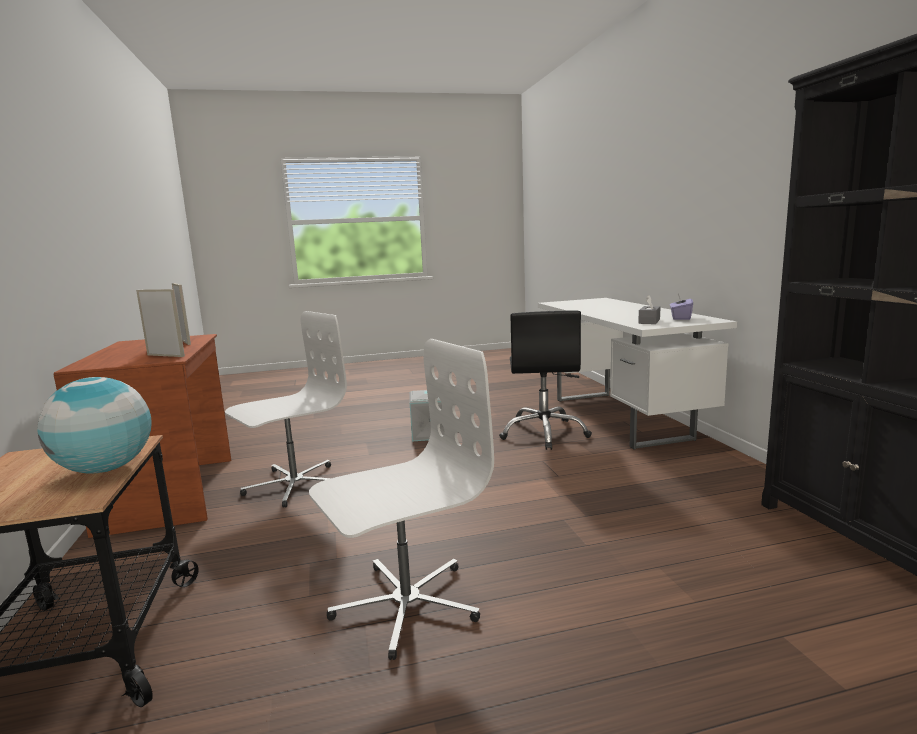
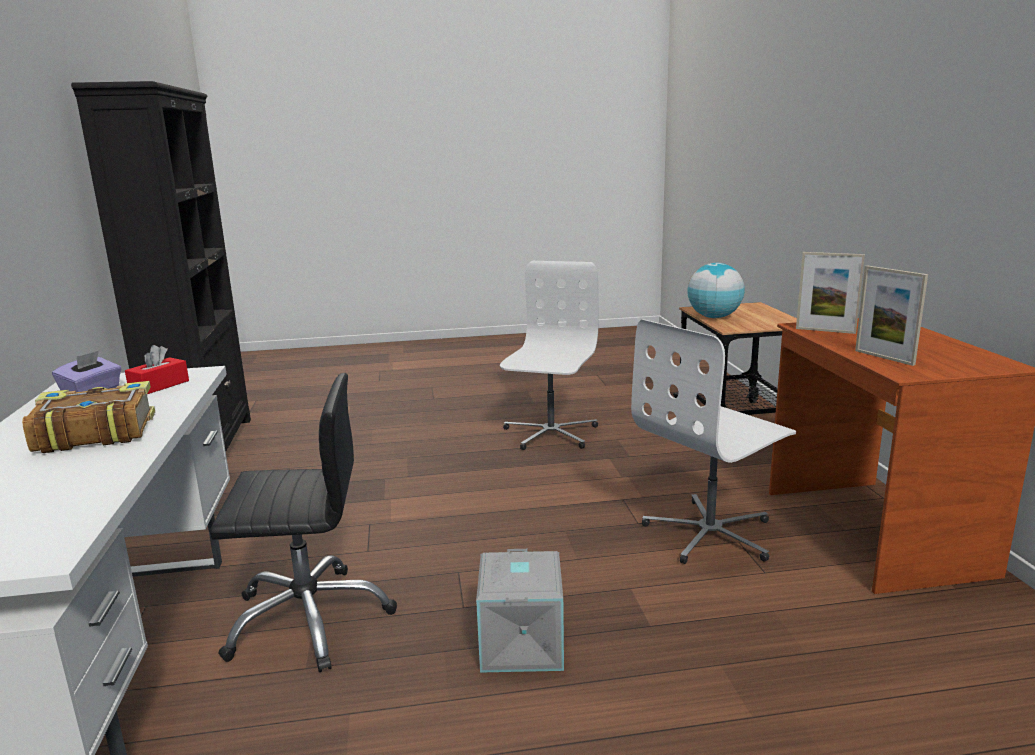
camera: 175 degrees left, 5 degrees up
white office chair [309,339,494,660] -> white office chair turned 135 degrees clockwise [500,261,598,450]
black office chair [499,311,592,450] -> black office chair turned 75 degrees clockwise [210,373,397,672]
grey tissue box [638,295,660,324] -> red tissue box [125,345,189,394]
none -> book [22,381,155,453]

